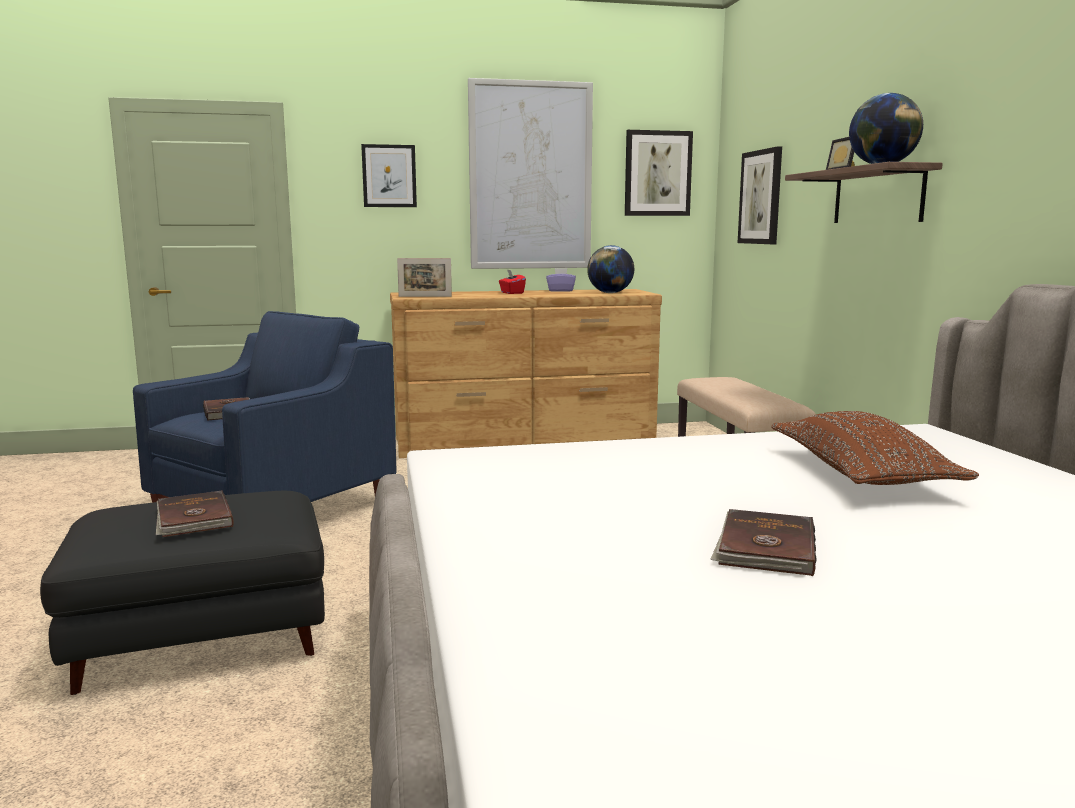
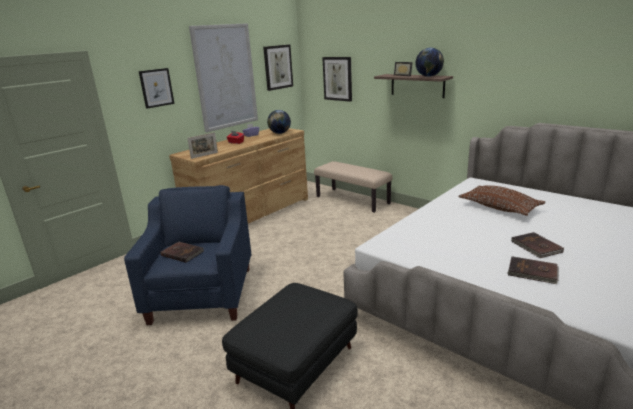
camera: 35 degrees left, 10 degrees up
brown book [156,490,234,537] -> brown book moved to [507,256,559,284]

